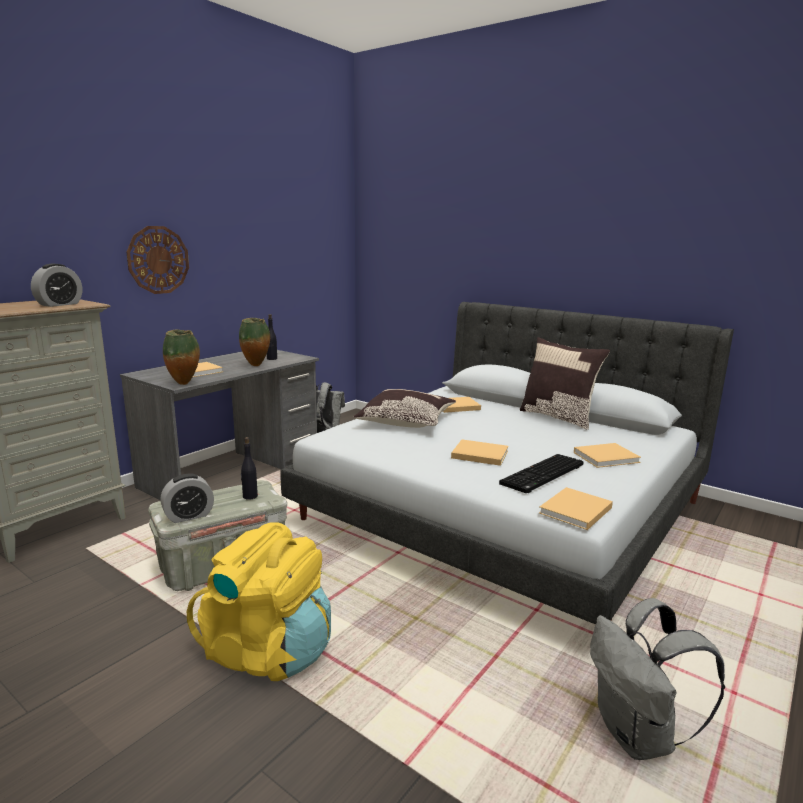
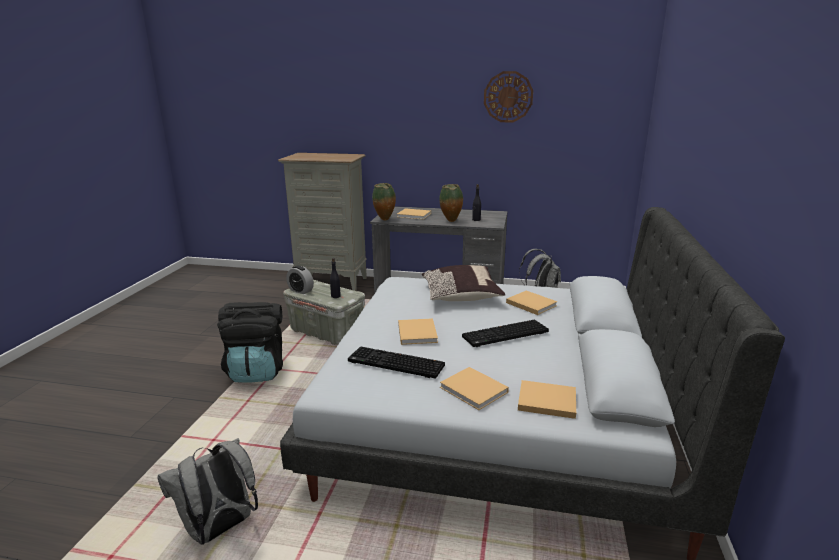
camera: 65 degrees right, 5 degrees up
alarm clock [31,264,82,307] -> none
wall clock [126,226,189,294] -> wall clock moved to [484,71,533,122]
yellow backpack [187,522,331,681] -> black backpack [217,302,283,383]
pillow [520,337,610,430] -> none
beige book [539,487,613,530] -> beige book moved to [518,380,576,419]
none -> keyboard [462,320,549,347]

